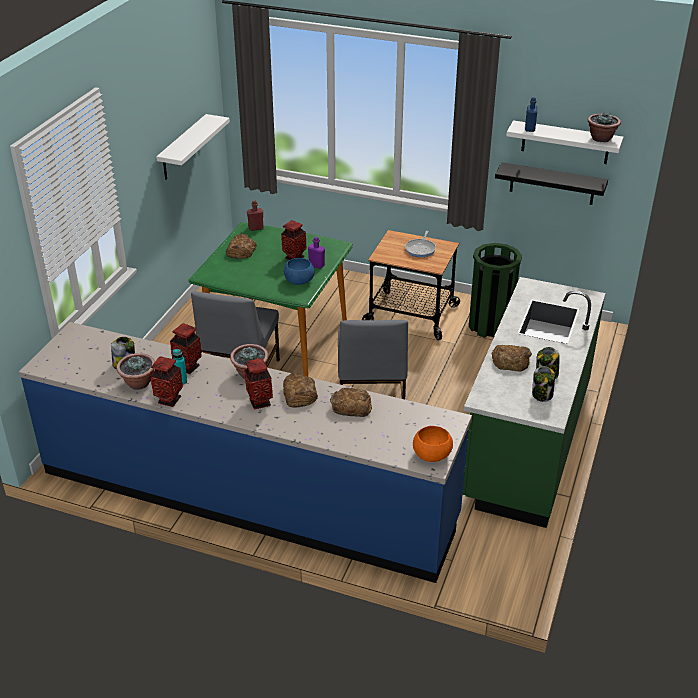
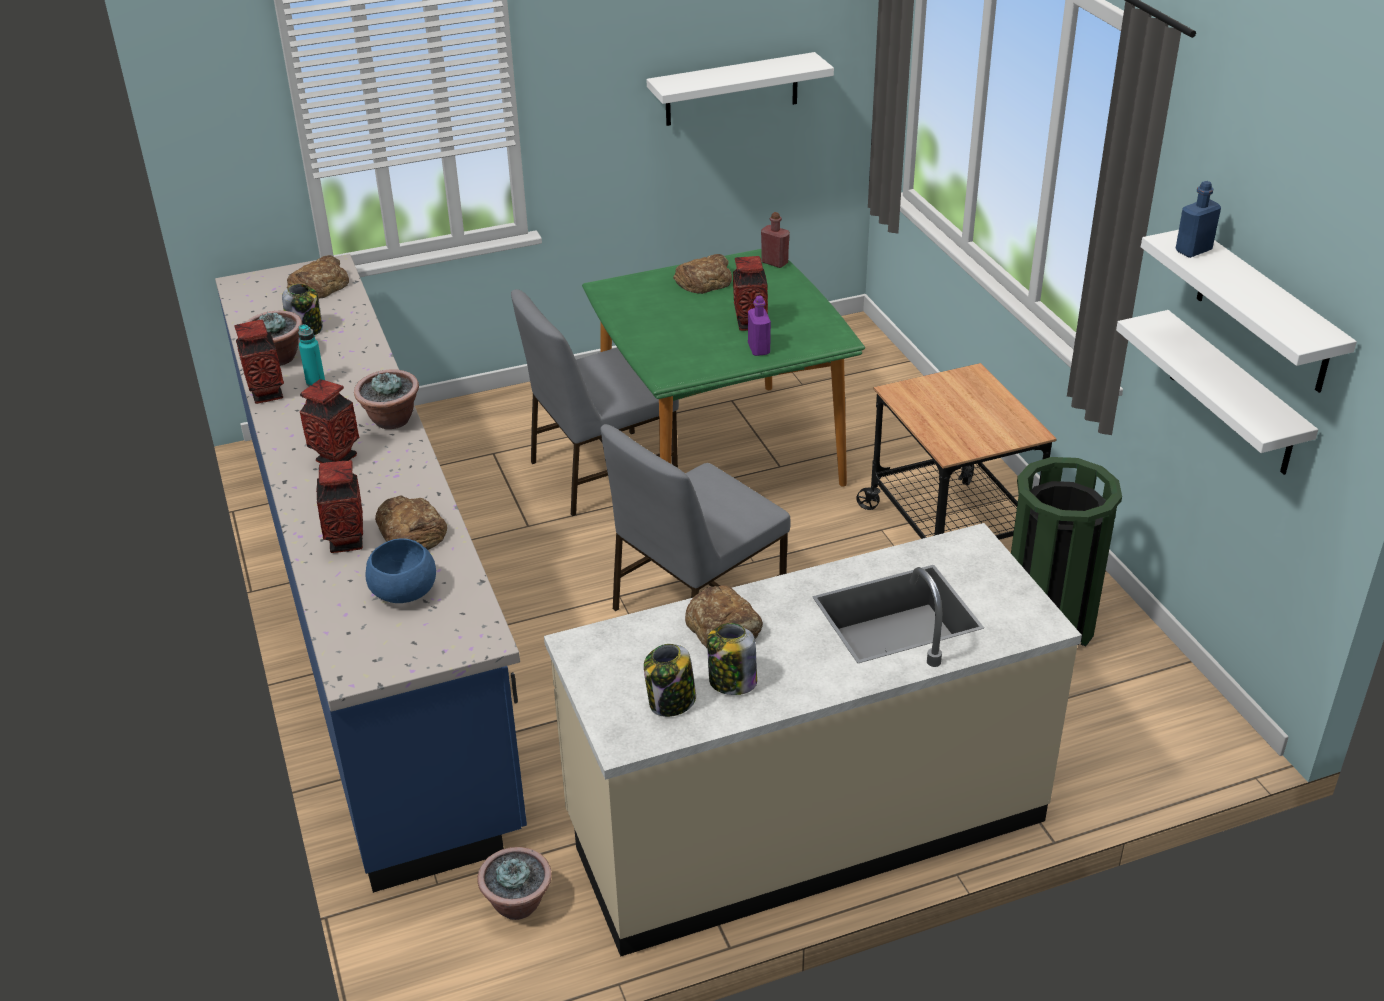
camera: 50 degrees right, 0 degrees up
vase [170,323,202,374] -> vase moved to [316,460,363,553]
bread [283,373,318,407] -> bread moved to [287,255,349,299]
blue bowl [284,258,315,285] -> blue bowl moved to [365,538,436,603]
frying pan [405,230,436,257] -> none
orange bowl [413,426,453,462] -> none
green counter [463,277,605,528] -> beige counter [544,523,1082,956]
black shelf [495,162,608,205] -> white shelf [1116,310,1318,475]
potted plant [587,112,621,142] -> potted plant moved to [477,847,552,920]

